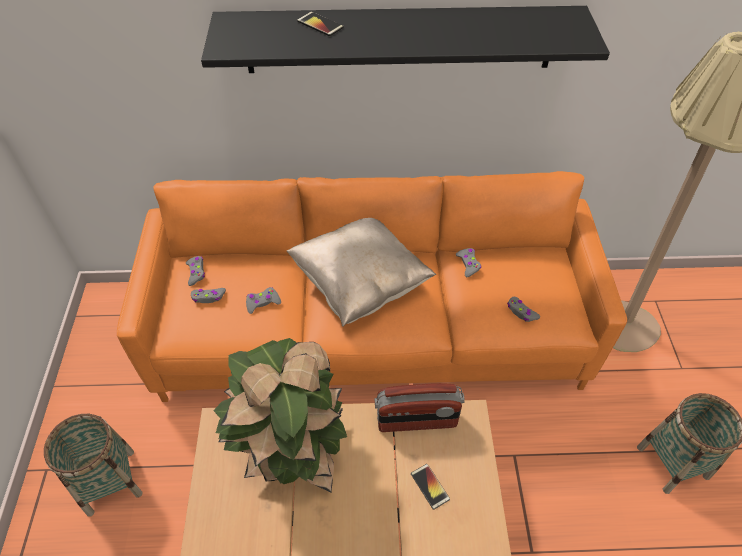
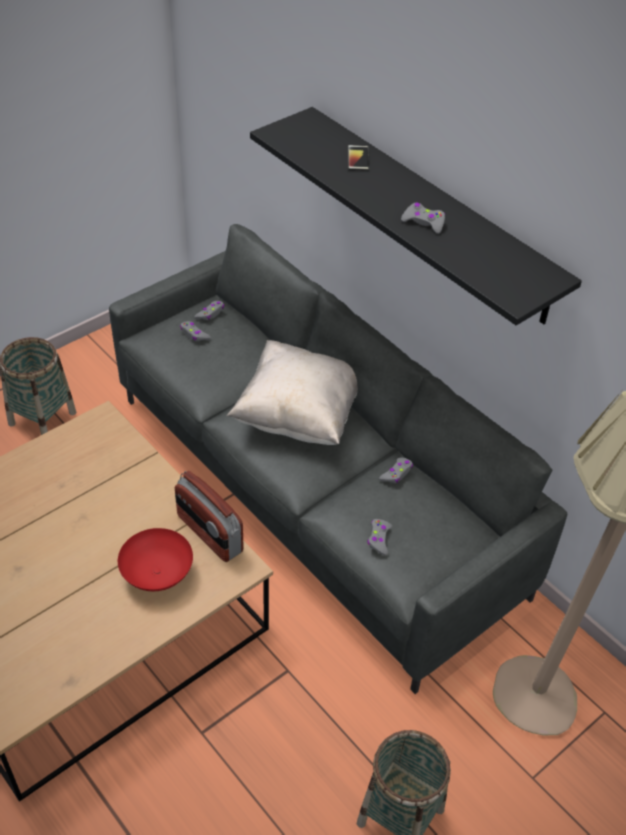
camera: 50 degrees right, 5 degrees down
orange sofa [117,171,627,402] -> grey sofa [109,224,567,694]
potted plant [213,338,347,492] -> none
grey game controller [246,287,281,314] -> grey game controller moved to [401,203,445,234]
phone [411,464,450,510] -> red bowl [118,528,193,591]

